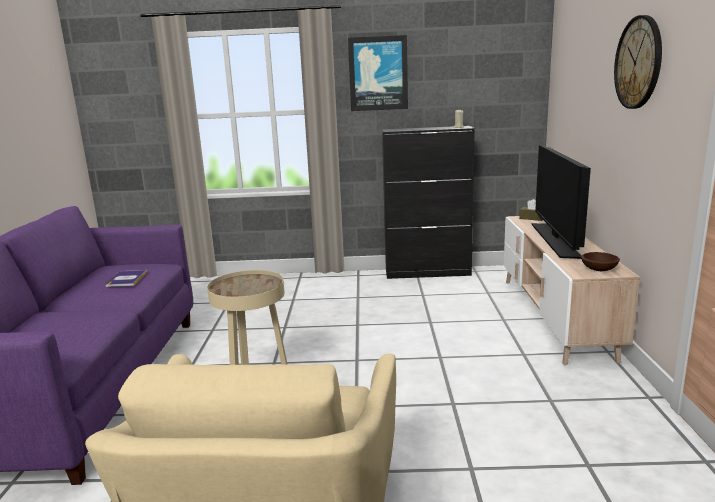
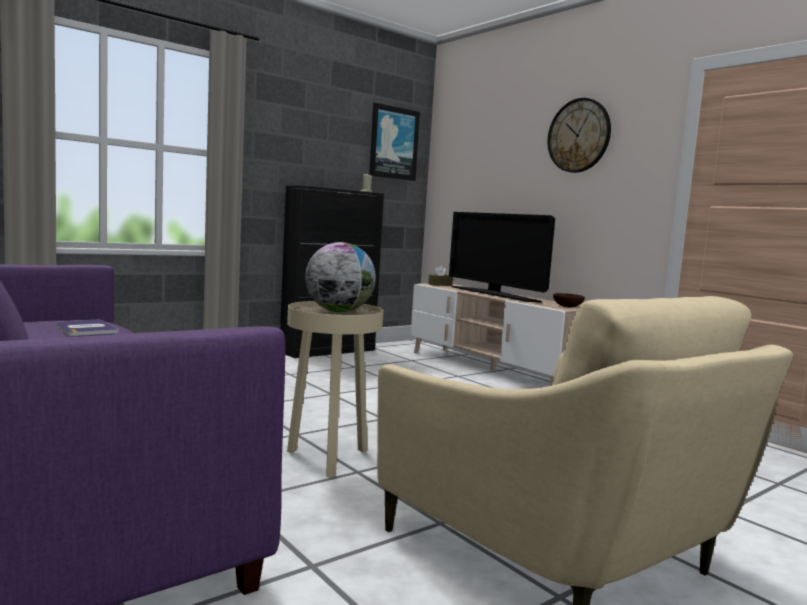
camera: 40 degrees left, 10 degrees down
picture [348,35,408,111] -> picture moved to [369,103,420,181]
none -> globe [305,242,376,312]

